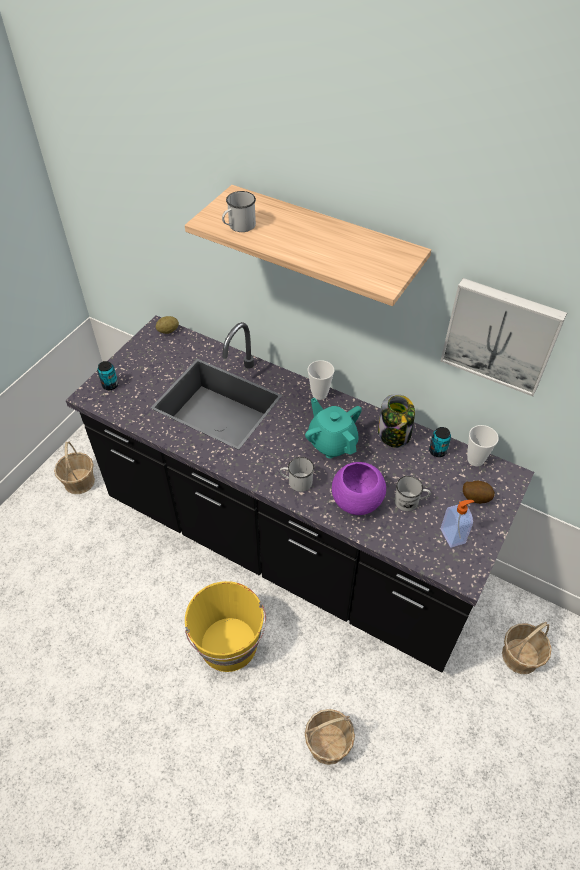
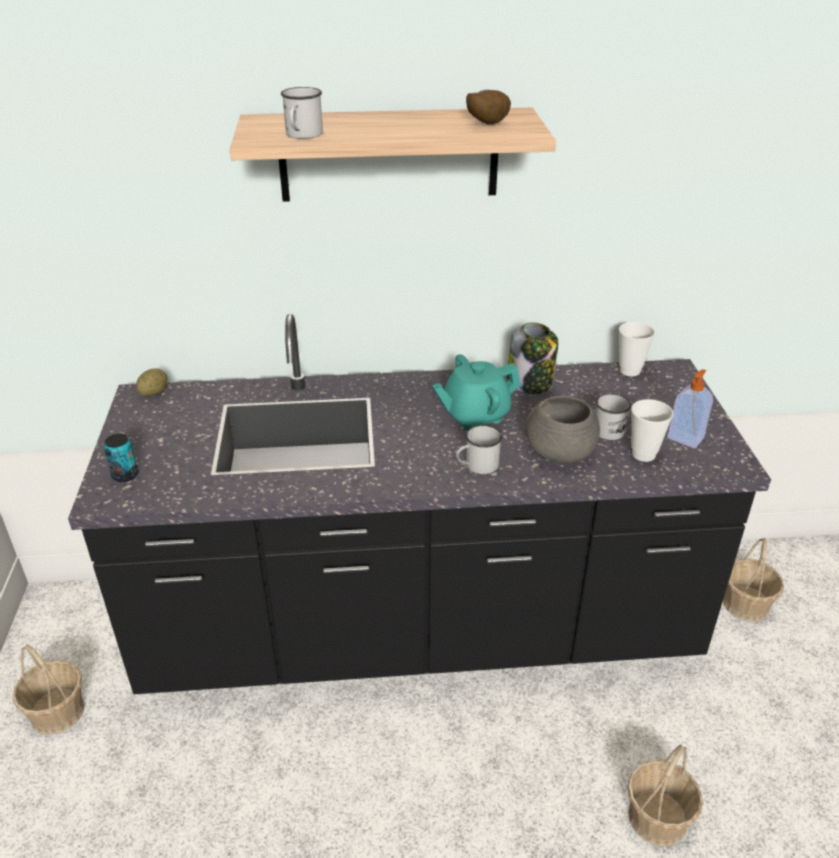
camera: 35 degrees left, 15 degrees down
yellow bucket [185,581,266,672] -> none
turquoise teapot [305,398,362,458] -> turquoise teapot turned 45 degrees counterclockwise [432,354,521,430]
cup [308,360,334,400] -> cup moved to [631,399,673,462]
purple bowl [332,462,386,515] -> grey bowl [525,395,600,463]
can [429,427,451,457] -> none
picture [441,278,567,396] -> none
potato [463,481,495,504] -> potato moved to [466,90,511,124]

